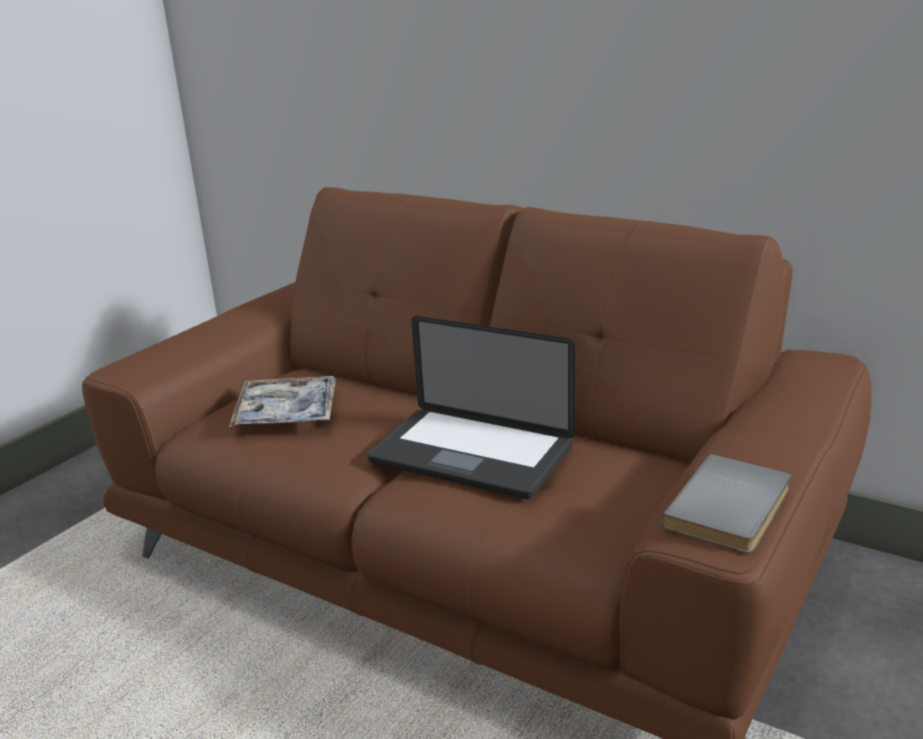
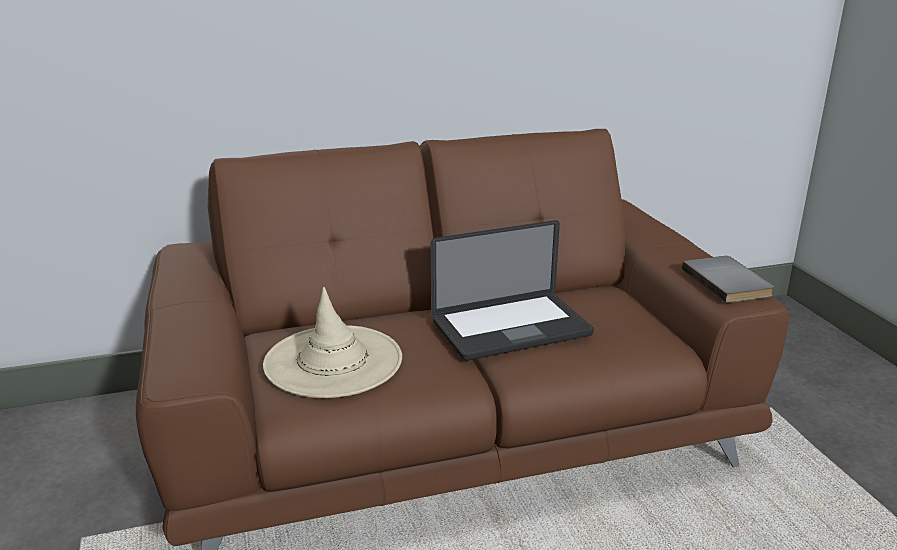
camera: 50 degrees left, 0 degrees up
tray [229,376,336,427] -> beige hat [263,287,402,398]

